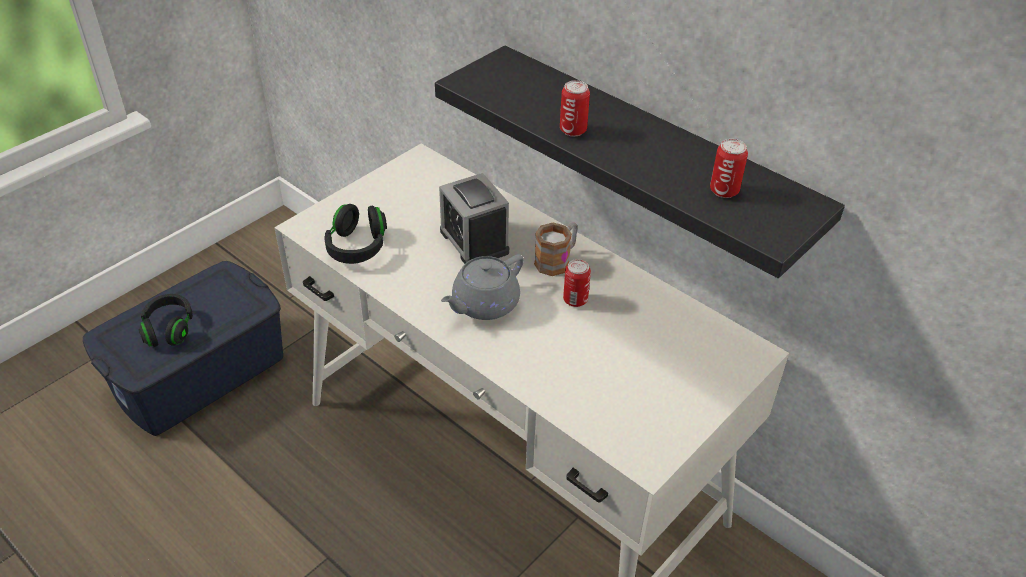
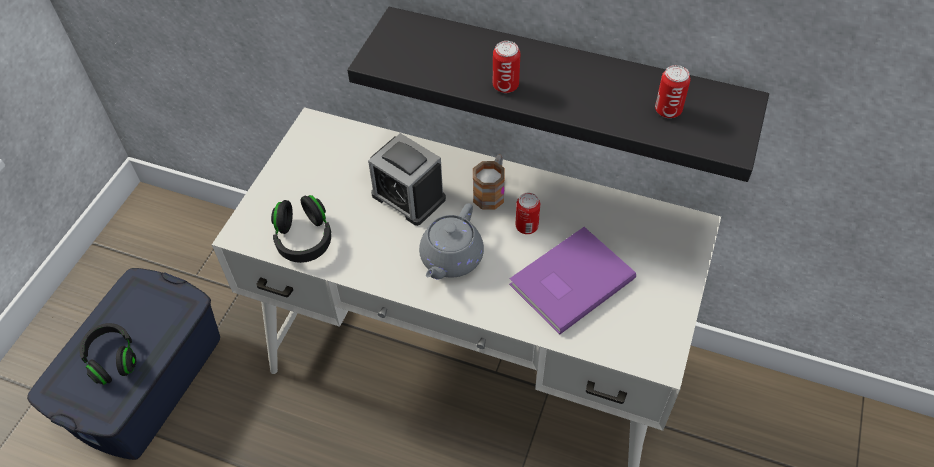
camera: 20 degrees left, 10 degrees up
none -> purple book [509,227,636,335]

